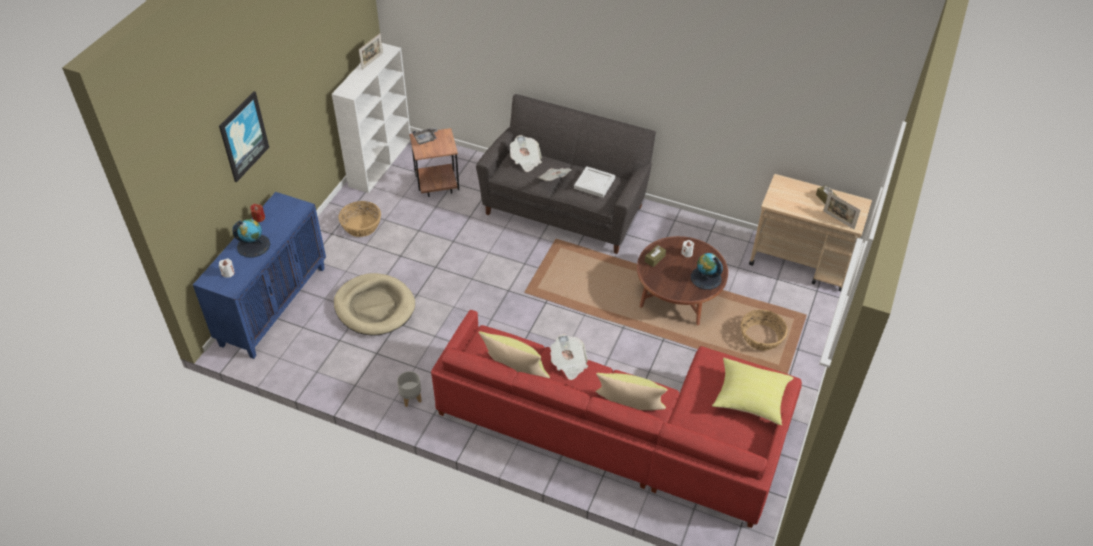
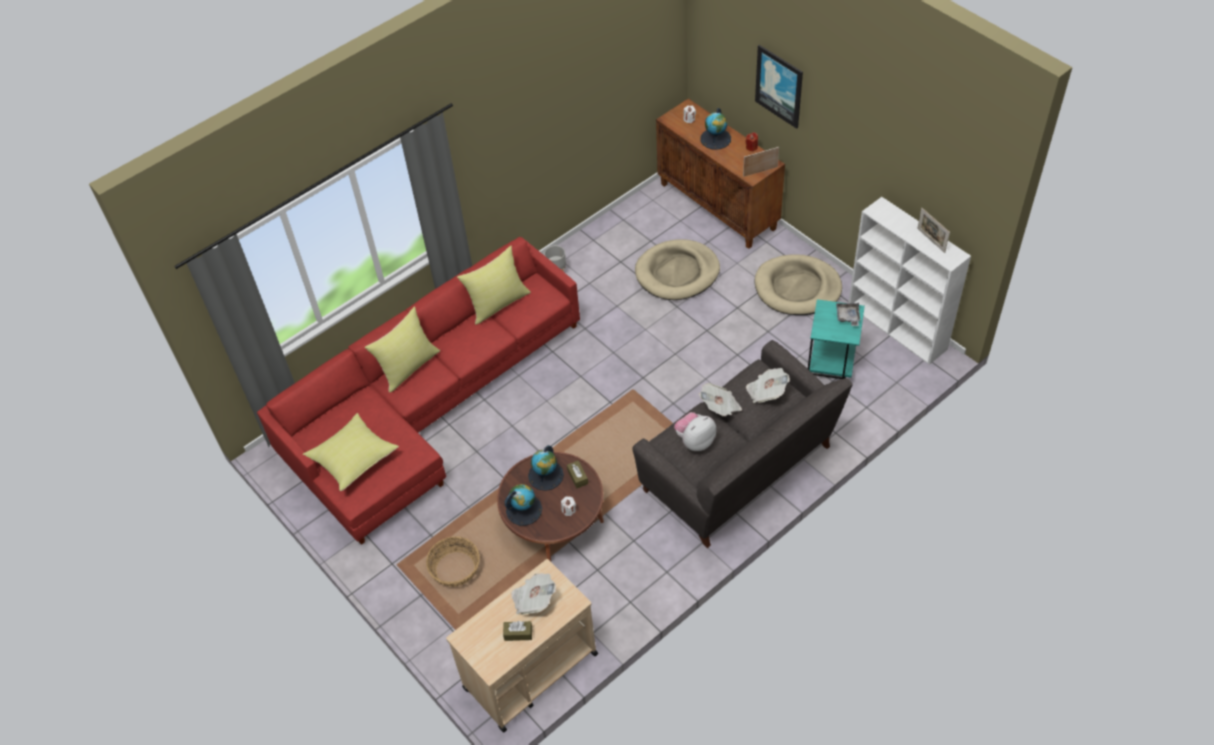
camera: 120 degrees right, 5 degrees up
blue cabinet [193,192,326,359] -> brown cabinet [656,98,785,249]
basket [339,201,381,237] -> beige dog bed [755,254,842,315]
brown side table [409,128,459,197] -> turquoise side table [808,299,865,379]
newspaper [550,334,588,380] -> newspaper moved to [511,573,556,615]
white tray [574,166,615,198] -> plush toy [674,412,716,451]
picture frame [823,192,861,229] -> picture frame moved to [743,147,779,177]
none -> globe [528,445,564,491]

